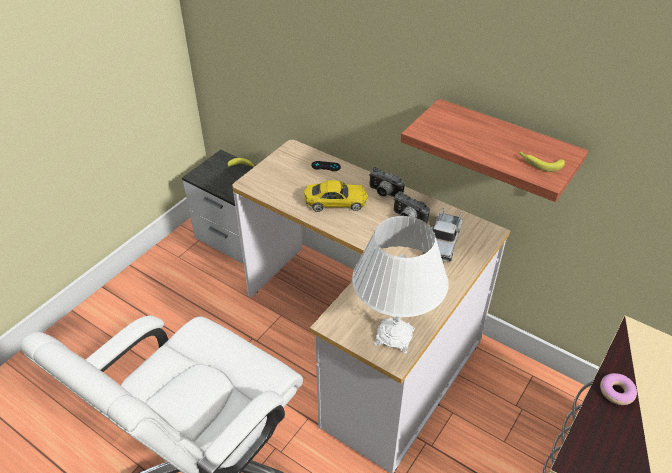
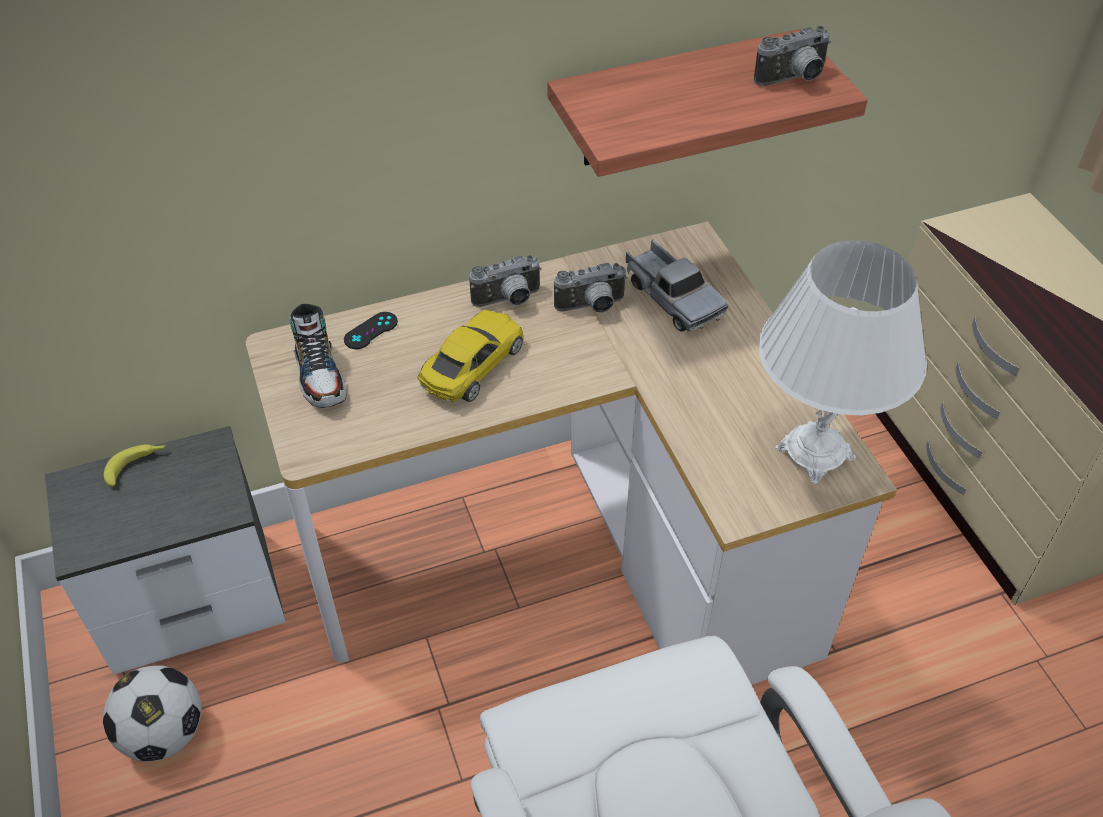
camera: 55 degrees left, 5 degrees up
banana [518,152,565,172] -> camera [754,26,831,86]
donut [600,373,637,405] -> none
none -> football [103,666,202,761]
none -> shoe [289,304,347,408]

